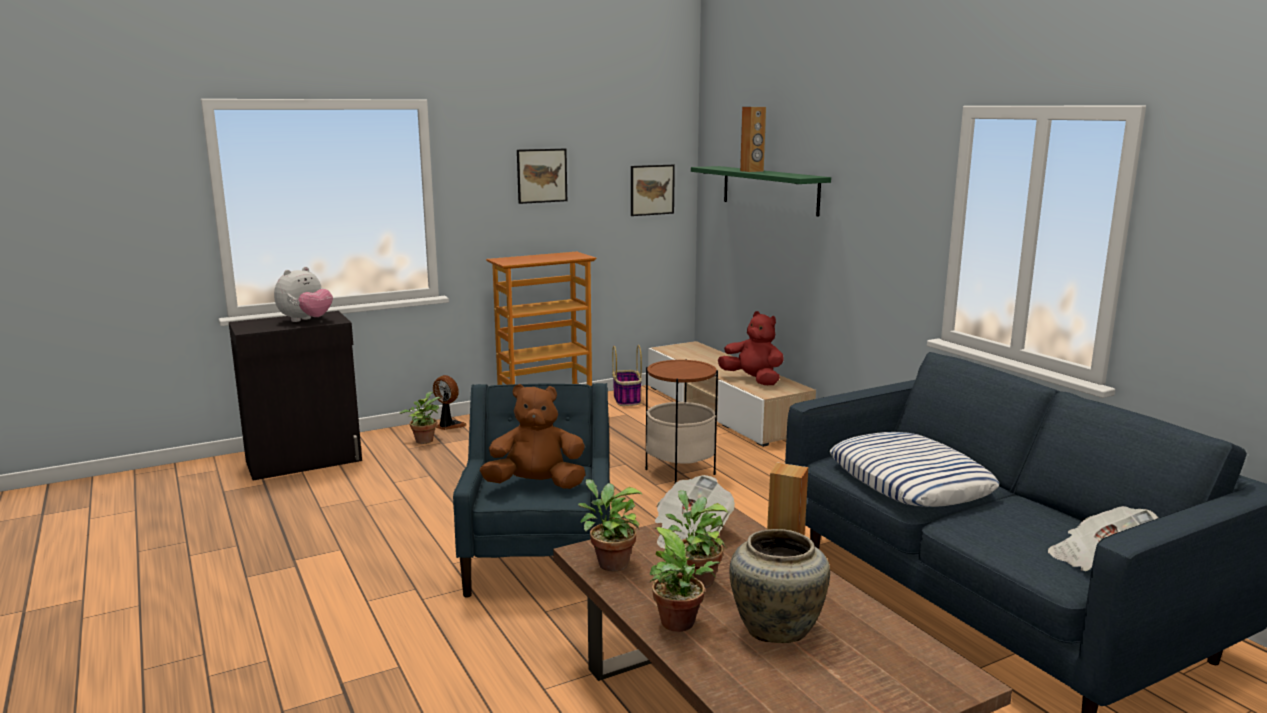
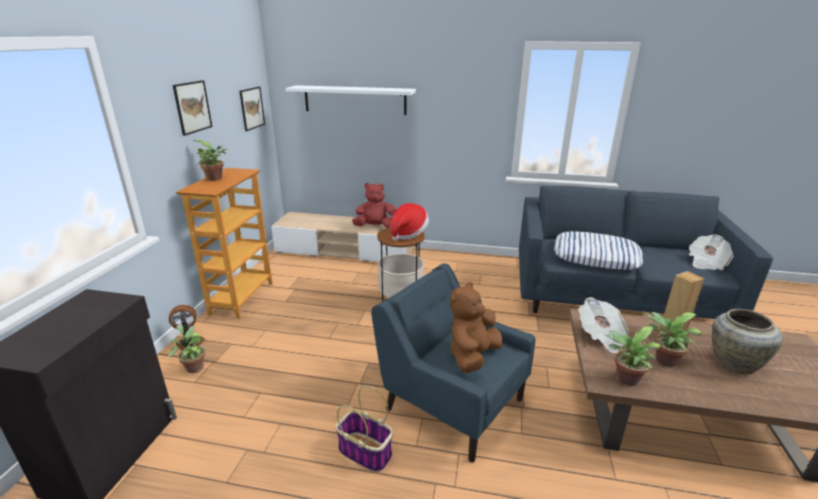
camera: 50 degrees left, 10 degrees up
plush toy [274,267,333,322] -> none
basket [612,345,642,406] -> basket moved to [335,385,393,473]
potted plant [649,527,720,632] -> potted plant moved to [193,140,227,181]
green shelf [691,166,831,216] -> white shelf [285,85,416,115]
brown speaker [740,107,766,172] -> none
none -> hat [390,203,429,241]

